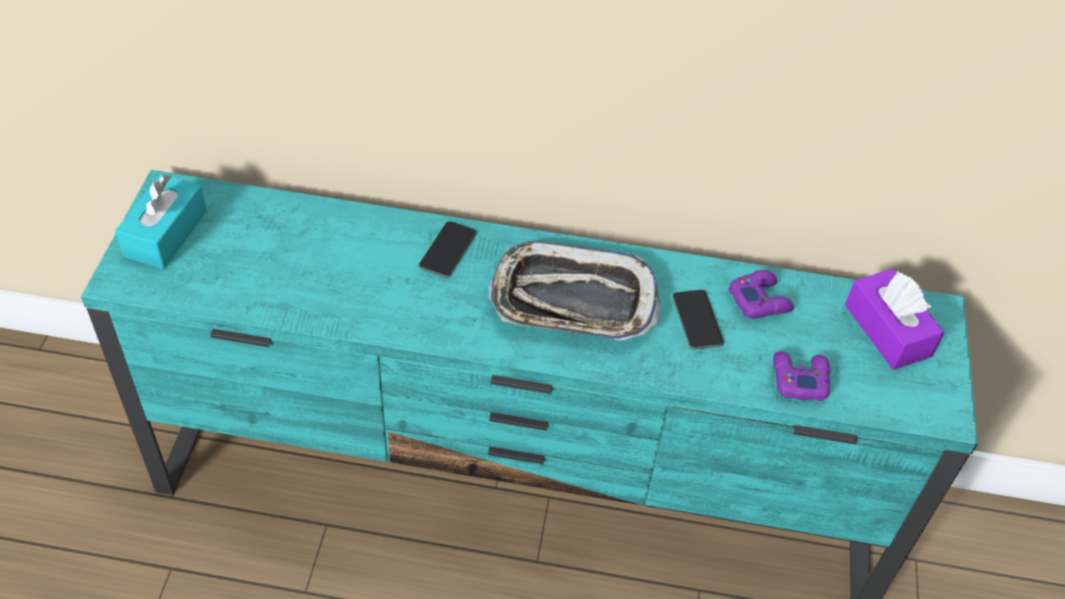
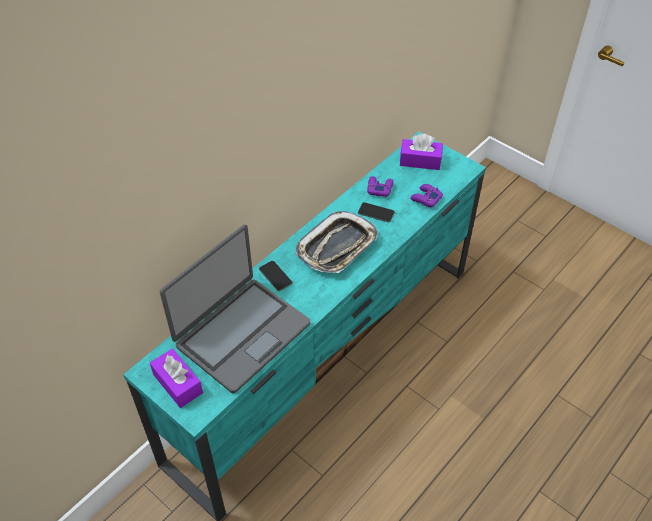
camera: 55 degrees left, 0 degrees up
turquoise tissue box [115,174,207,269] -> purple tissue box [150,349,203,408]
none -> laptop [160,225,310,393]

